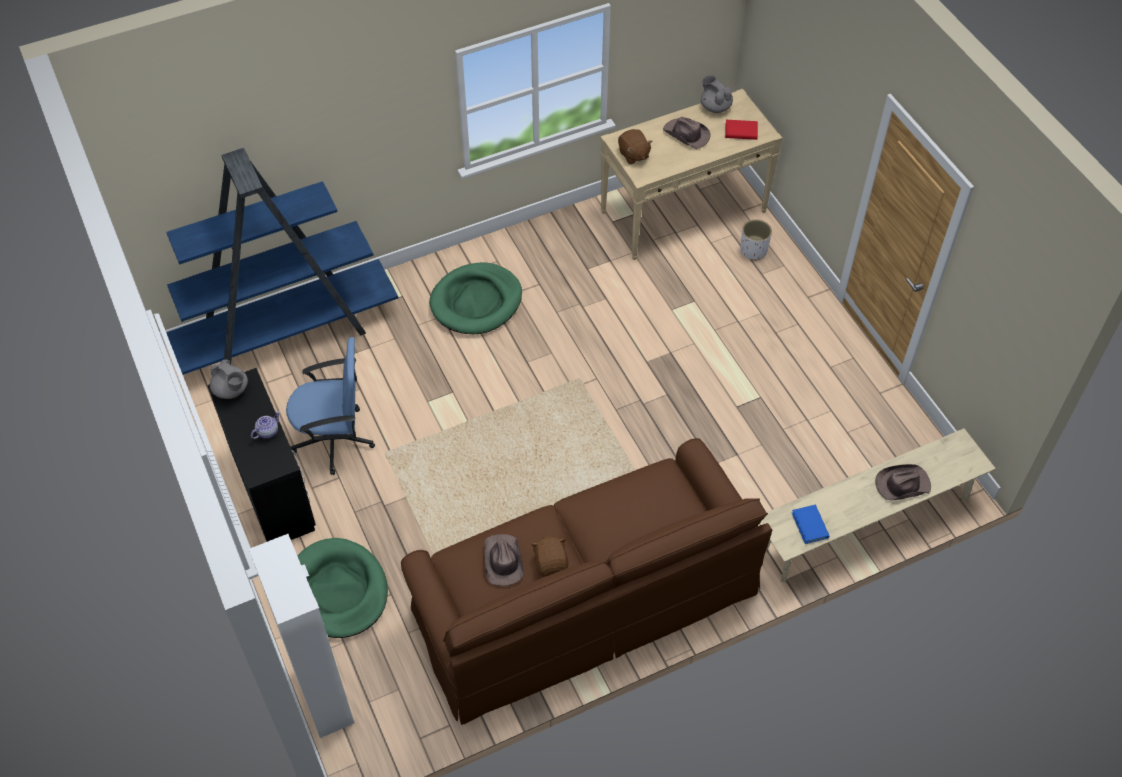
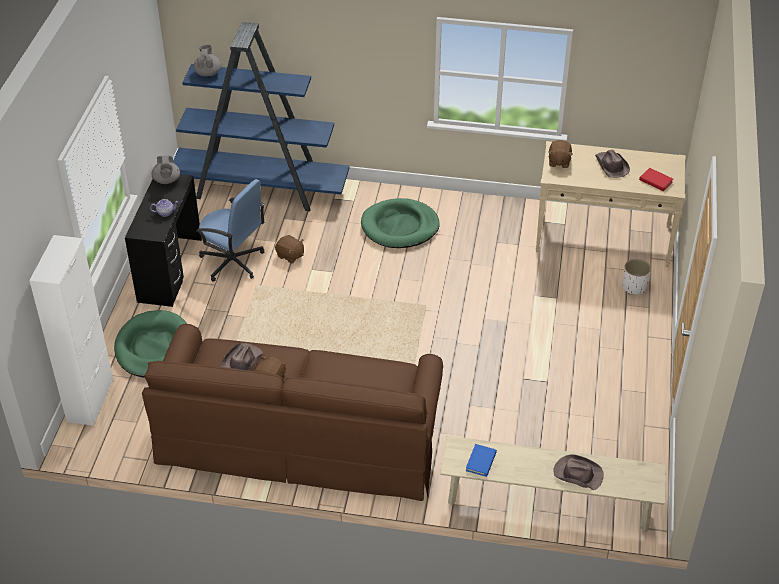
camera: 35 degrees right, 10 degrees down
grey teapot [701,75,733,113] -> grey teapot moved to [194,45,221,77]
none -> brown plush toy [275,235,304,264]

